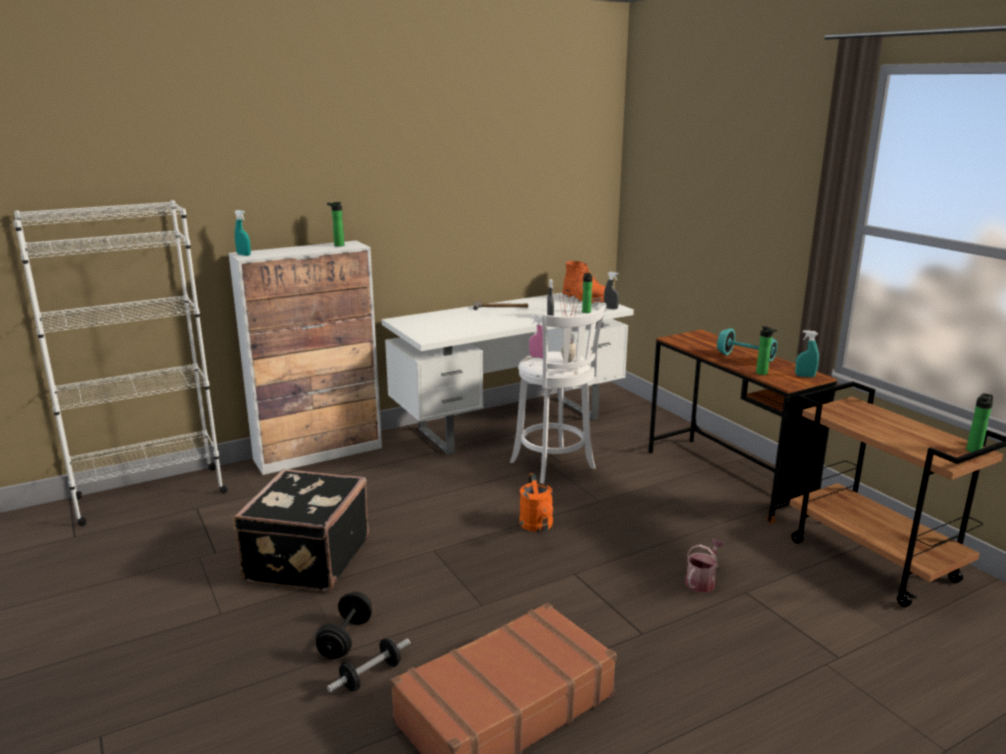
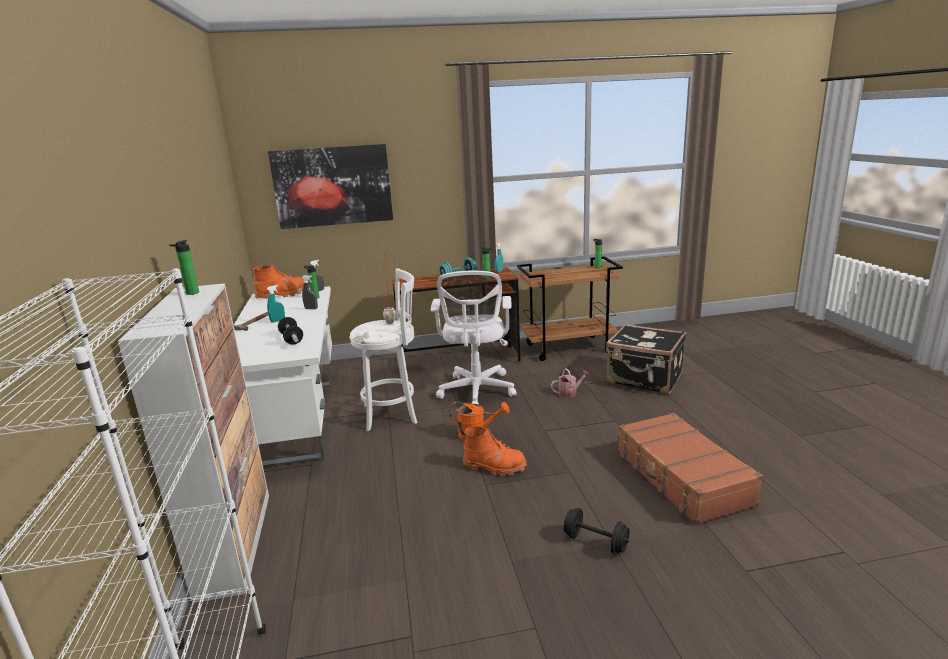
camera: 70 degrees left, 0 degrees up
black suitcase [233,469,369,592] -> black suitcase moved to [606,324,686,394]
turquoise spray bottle [235,210,251,256] -> turquoise spray bottle moved to [267,285,285,323]
dumbbell [327,638,410,692] -> dumbbell moved to [278,317,303,345]
pink spray bottle [529,316,543,358] -> none
watering can [685,539,724,592] -> watering can turned 105 degrees clockwise [551,368,590,398]
none -> picture [268,144,393,229]
none -> white office chair [431,271,517,405]
none -> orange boot [463,426,527,476]

